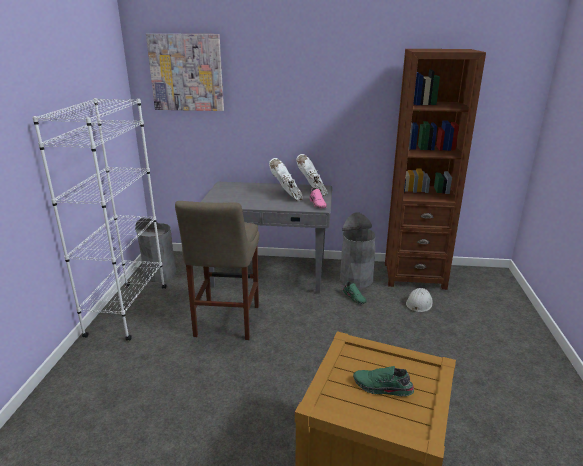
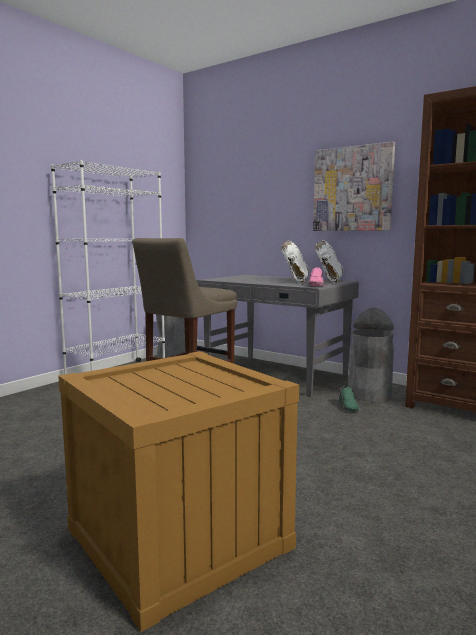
camera: 30 degrees right, 15 degrees down
picture [146,34,224,111] -> picture moved to [313,141,395,231]
green shoe [353,366,414,396] -> none
white hard hat [406,288,433,312] -> none

